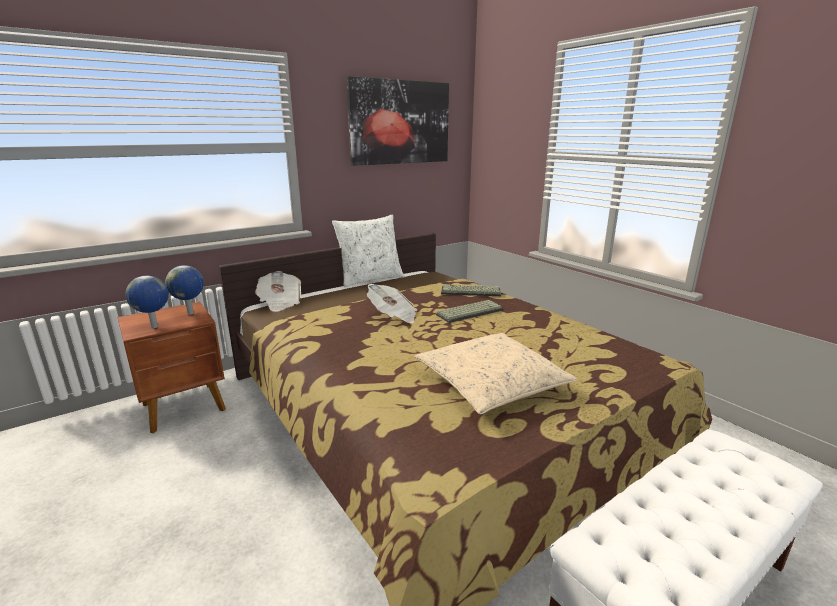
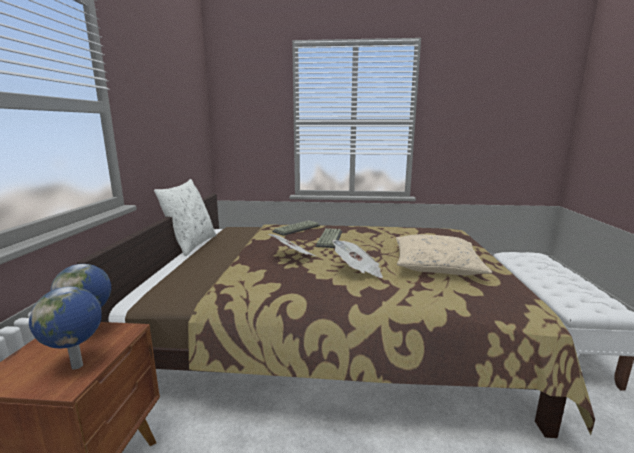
camera: 50 degrees left, 5 degrees down
newspaper [255,271,301,312] -> newspaper moved to [332,240,383,278]
picture [346,76,449,166] -> none

